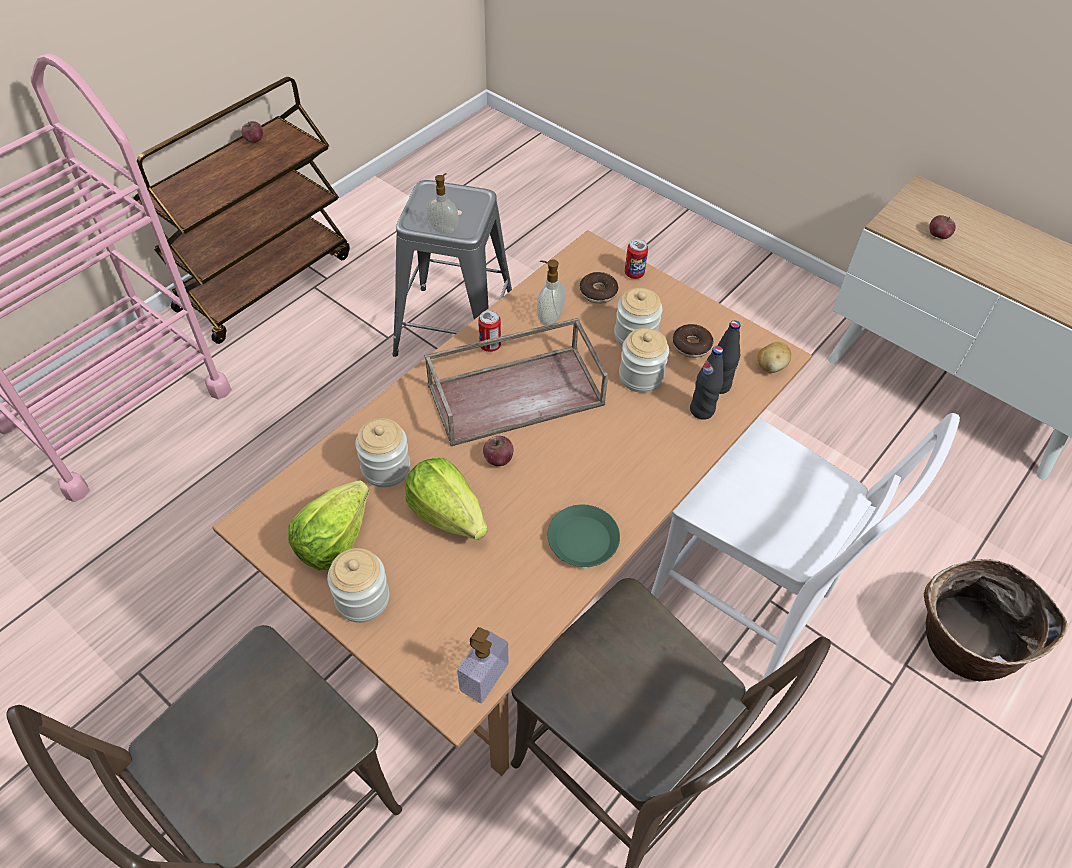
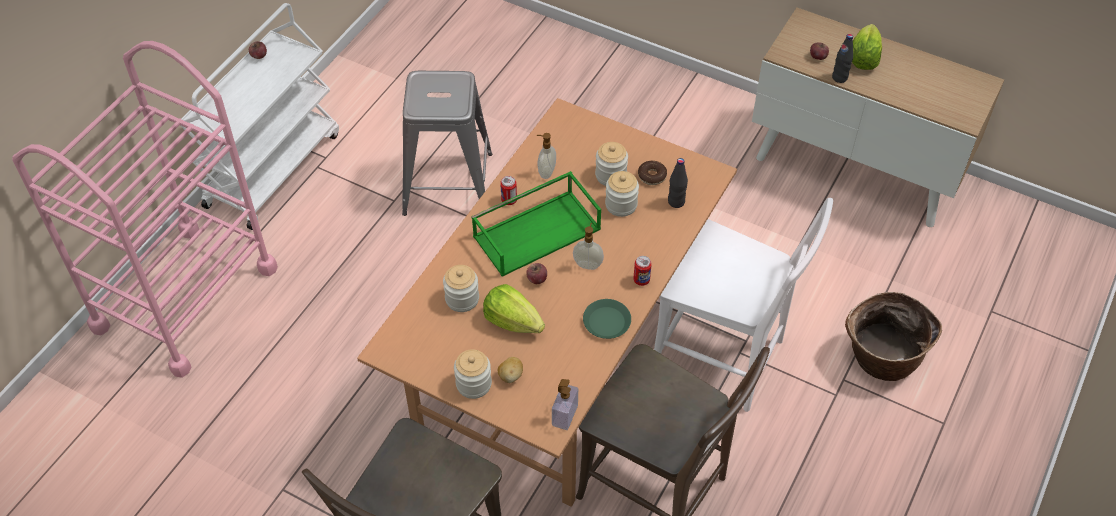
camera: 10 degrees left, 0 degrees up
brown cart [133,77,350,344] -> white cart [180,3,339,230]
lettuce [288,480,369,570] -> lettuce moved to [852,24,882,70]
brown tray [424,318,608,446] -> green tray [471,171,601,277]
soap dispenser [426,173,459,234] -> soap dispenser moved to [573,223,604,270]
donut [580,272,618,304] -> none
can [625,239,648,279] -> can moved to [633,256,652,286]
black bottle [690,346,723,420] -> black bottle moved to [832,34,853,83]
potato [757,342,791,373] -> potato moved to [498,357,523,383]

